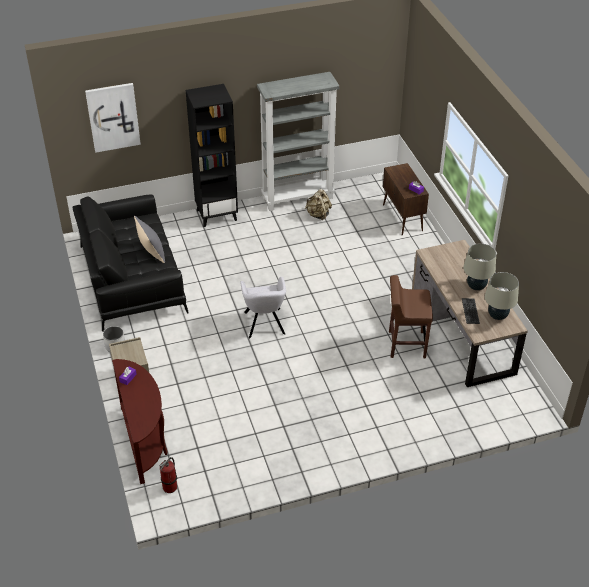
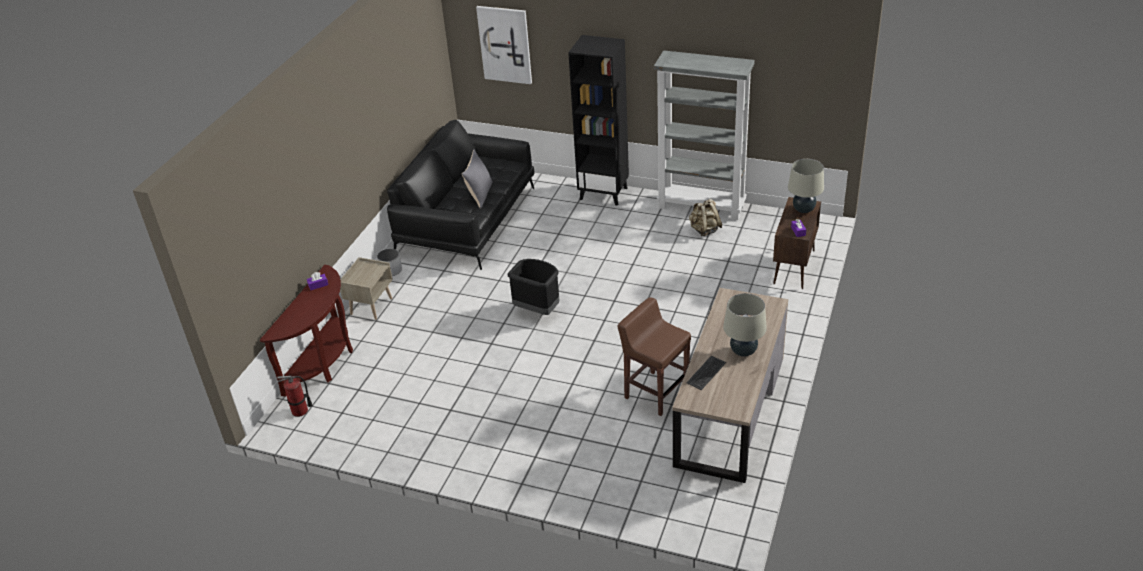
camera: 40 degrees right, 5 degrees down
grey armchair [240,277,286,338] -> black trash can [507,259,559,315]
beige table lamp [485,272,519,320] -> beige table lamp moved to [788,159,824,213]

